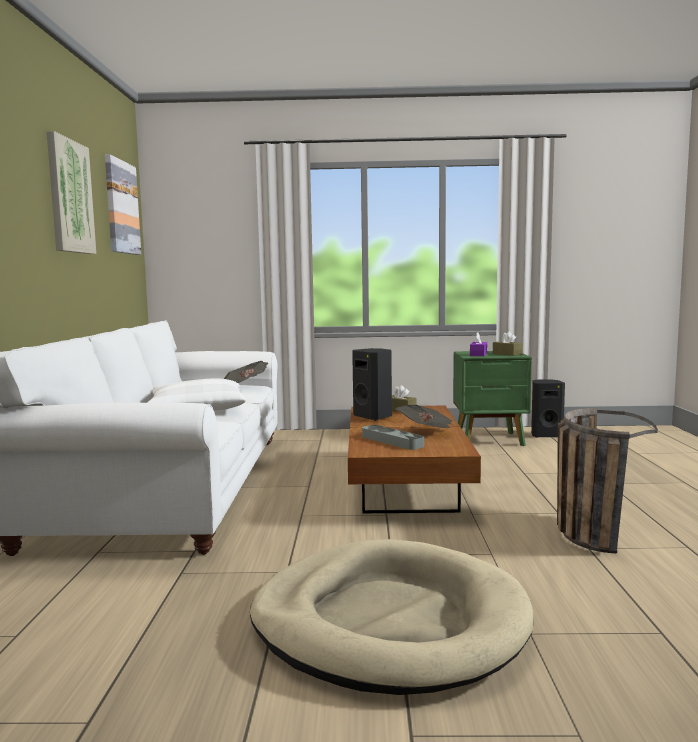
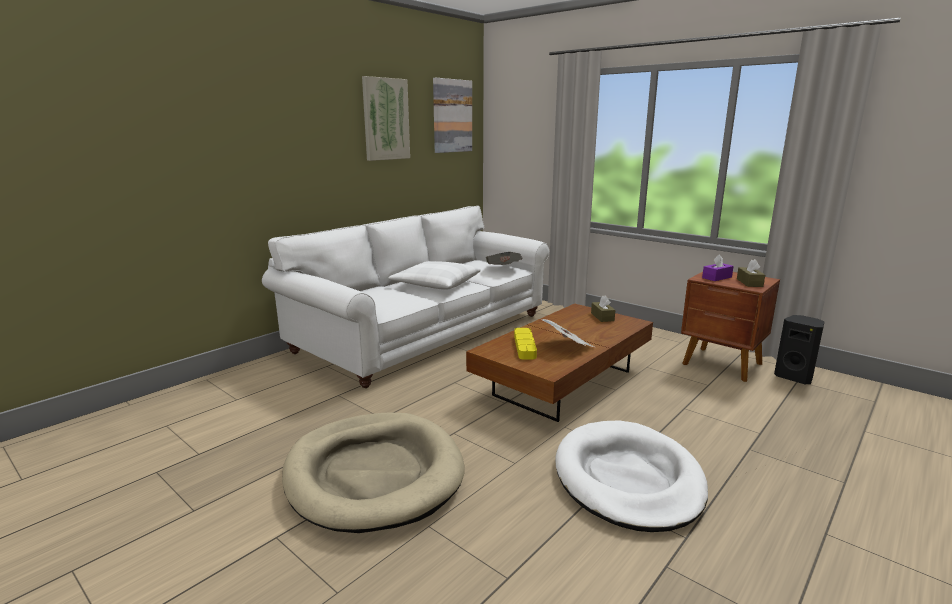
camera: 40 degrees right, 10 degrees up
black speaker [352,348,392,421] -> none
grey tray [362,425,424,450] -> yellow tray [514,328,537,359]
green nightstand [453,351,532,446] -> brown nightstand [681,272,780,382]
basket [557,408,658,554] -> white dog bed [555,420,708,532]

